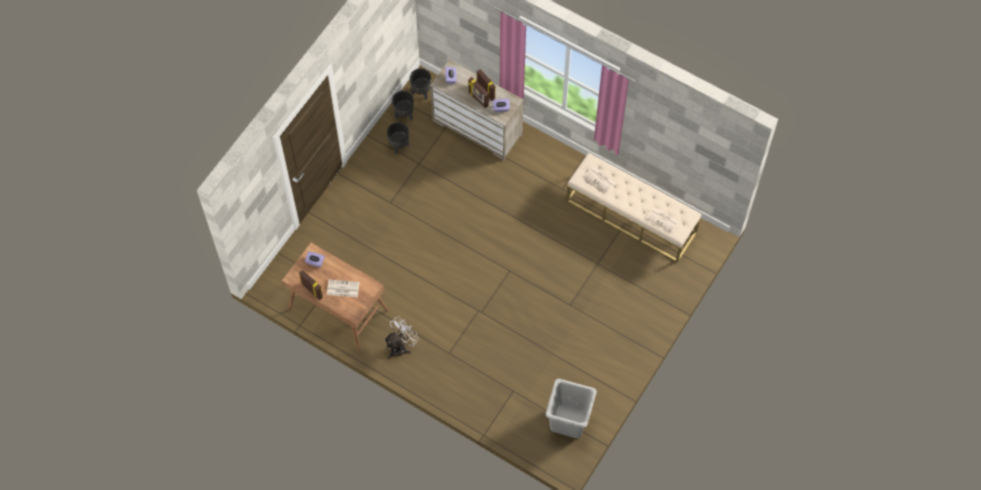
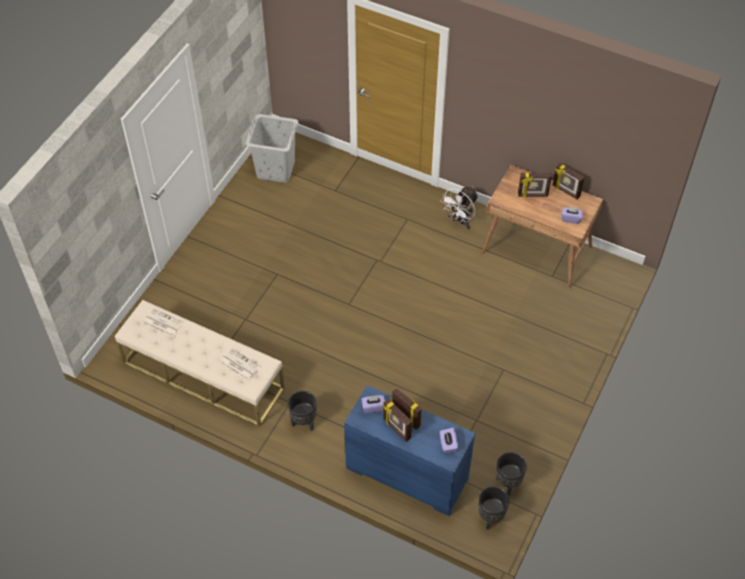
camera: 175 degrees right, 10 degrees down
newspaper [327,280,359,297] -> picture frame [518,173,552,197]
black planter [387,122,409,155] -> black planter moved to [288,391,317,431]
beige dresser [430,59,524,160] -> blue dresser [344,385,476,516]

